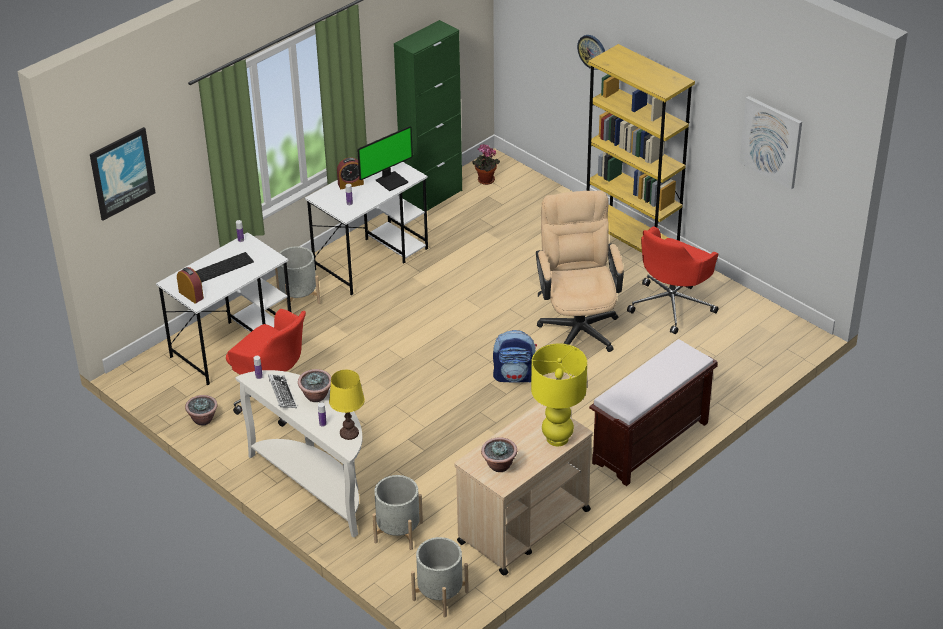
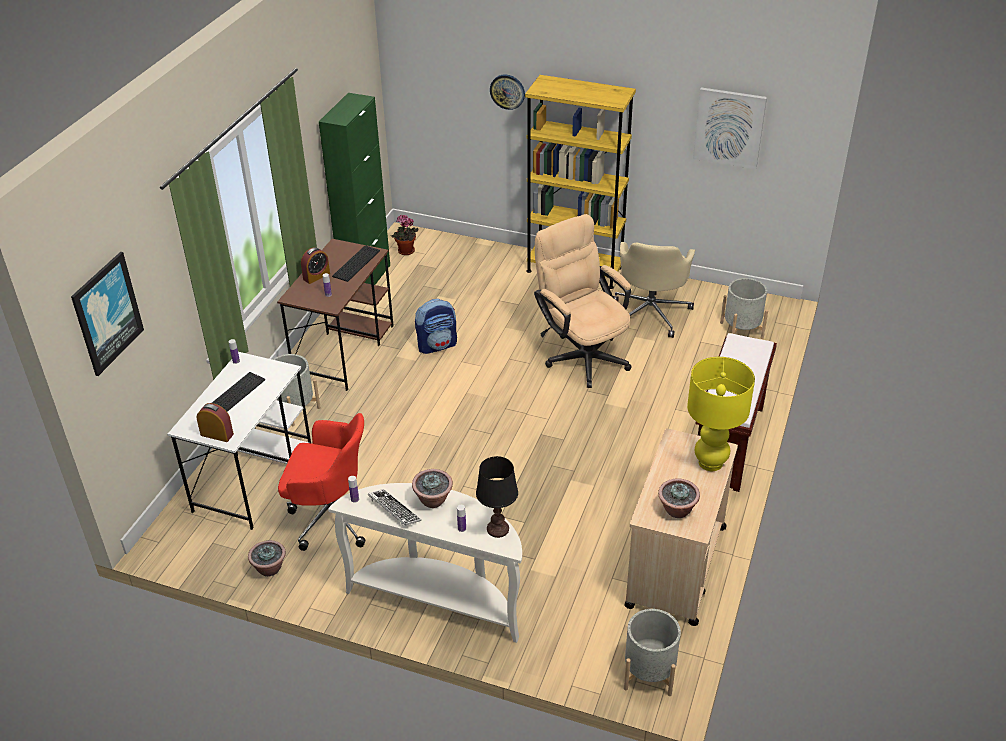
camera: 25 degrees left, 0 degrees up
white desk [305,162,428,295] -> brown desk [277,239,394,391]
yellow table lamp [329,370,365,440] -> black table lamp [476,456,518,538]
monitor [357,126,413,191] -> keyboard [332,245,380,282]
grey planter [372,475,423,550] -> grey planter moved to [720,278,768,339]
backpack [493,330,537,383] -> backpack moved to [415,299,457,354]
red office chair [627,226,719,334] -> beige office chair [613,242,695,338]

